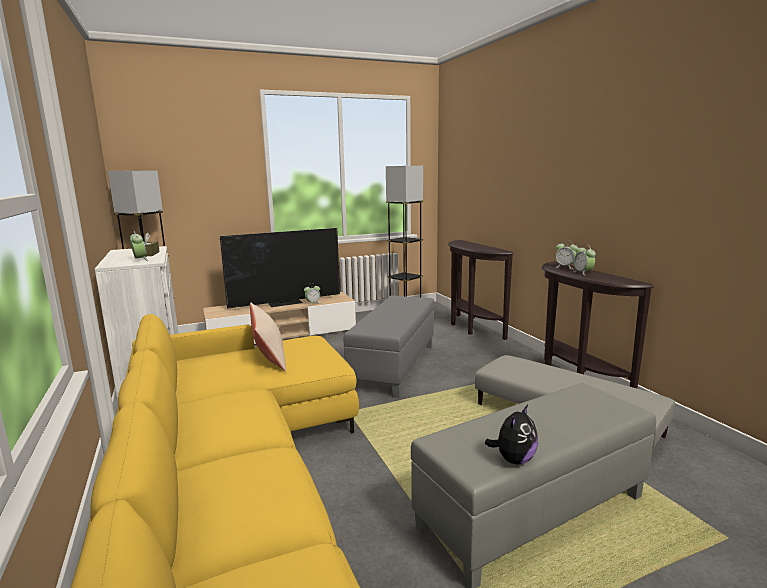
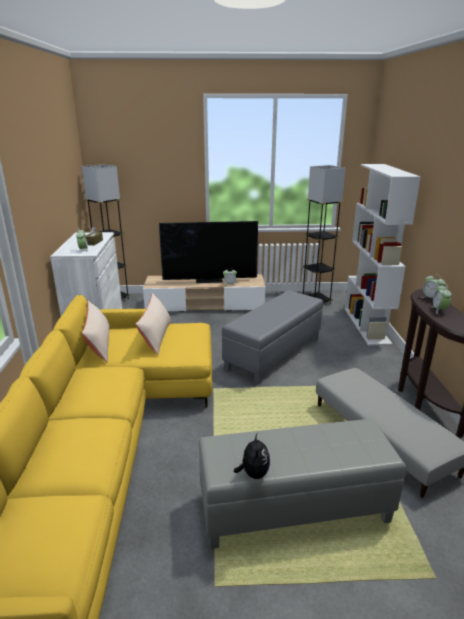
camera: 20 degrees right, 10 degrees up
brown console table [448,240,514,340] -> white bookcase [345,164,421,346]
plush toy [485,405,538,464] -> plush toy turned 60 degrees counterclockwise [234,433,270,479]
none -> beige pillow [82,301,110,363]

